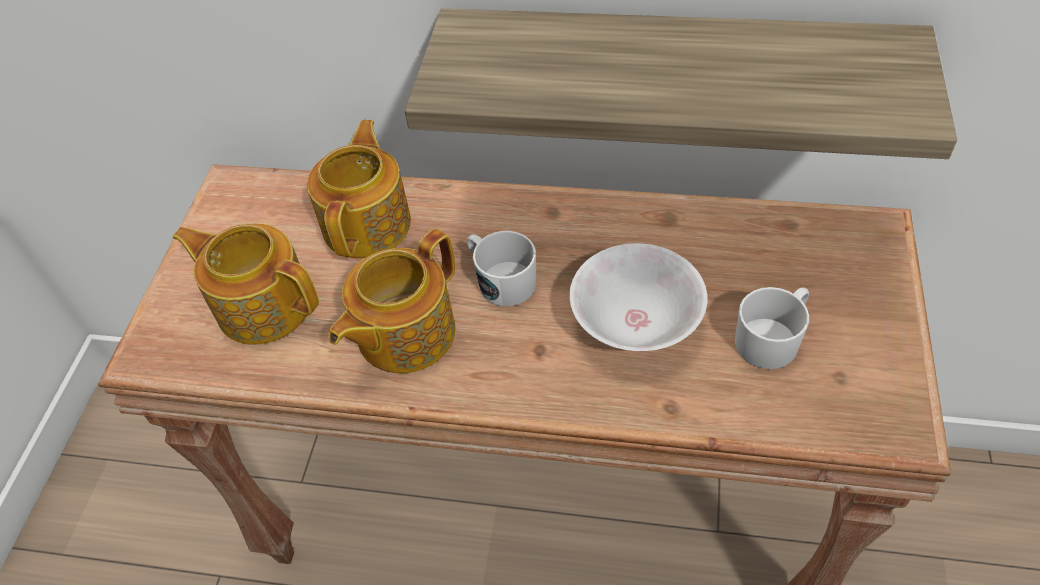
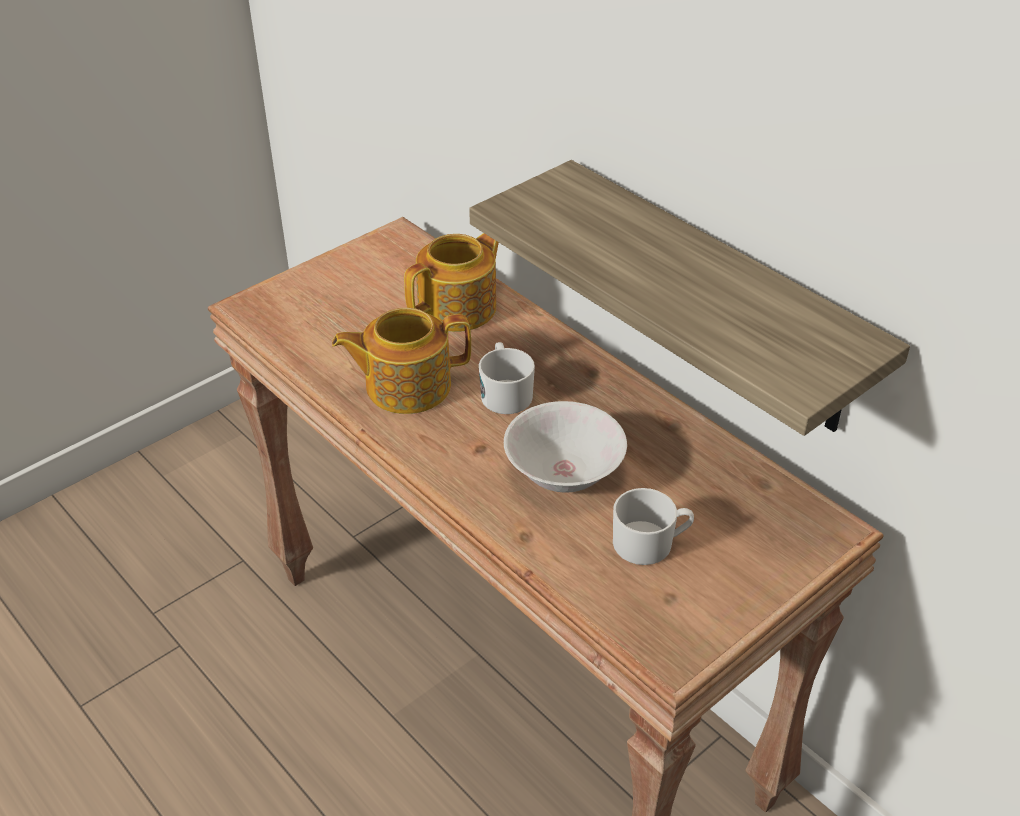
camera: 35 degrees right, 10 degrees down
teapot [173,223,319,345] -> none

